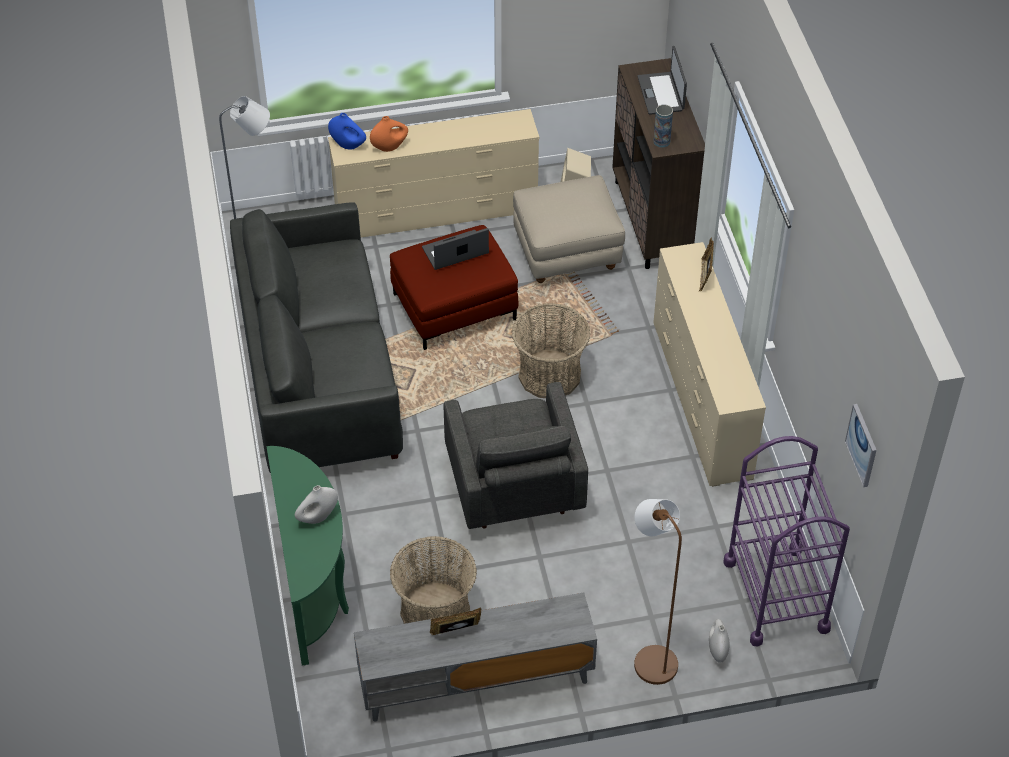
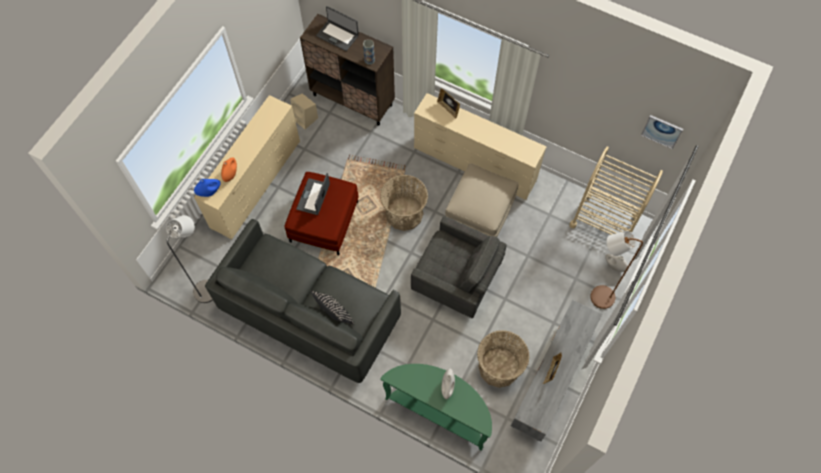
camera: 50 degrees left, 15 degrees up
beige ottoman [513,175,625,283] -> beige ottoman moved to [445,163,518,237]
purple cart [723,436,850,646] -> beige cart [569,146,663,235]
none -> black pillow [310,290,355,325]

